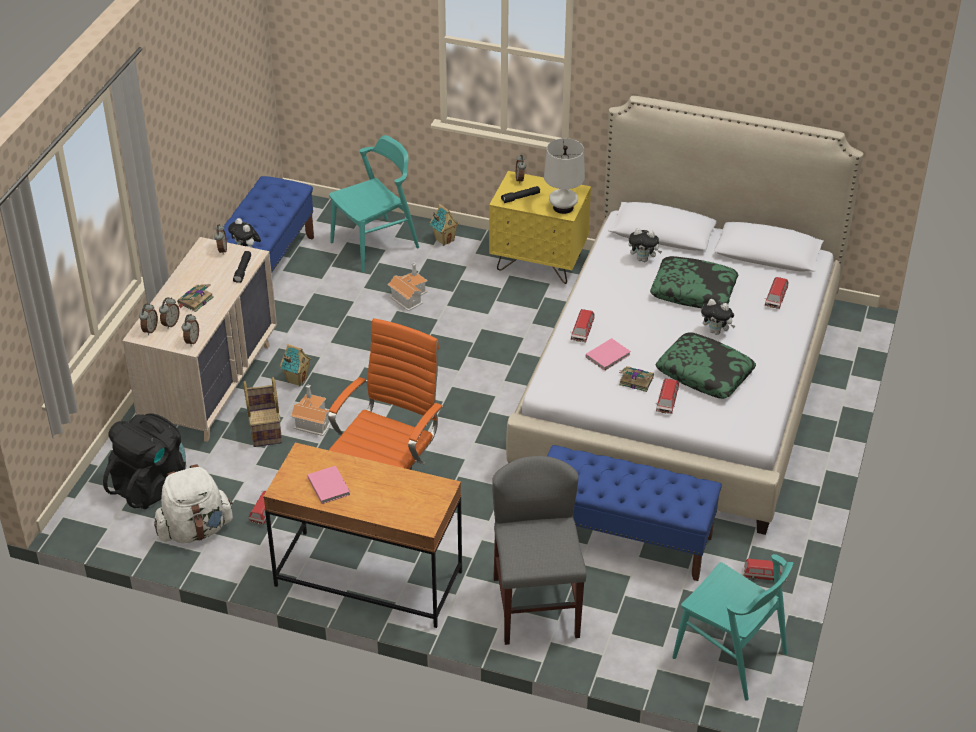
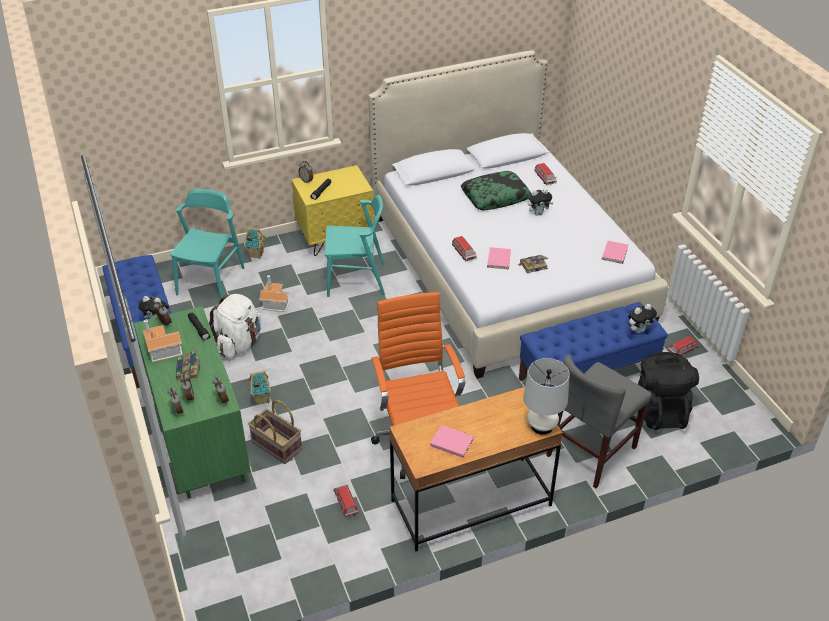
camera: 40 degrees left, 0 degrees up
black backpack [103,413,186,509] -> black backpack moved to [638,352,699,430]
beige dresser [122,237,277,442] -> green dresser [134,306,251,499]
white backpack [154,464,233,544] -> white backpack moved to [209,294,262,358]
toy house [291,384,331,436] -> toy house moved to [143,319,183,362]
grey chair [492,456,587,645] -> grey chair turned 90 degrees counterclockwise [546,355,652,488]
white table lamp [544,138,585,214] -> white table lamp moved to [523,358,570,435]
plush toy [629,228,662,262] -> plush toy moved to [628,304,657,333]
pillow [656,332,756,399] -> none
toy car [656,378,679,414] -> none
turquoise chair [672,554,794,701] -> turquoise chair moved to [325,195,385,297]
none -> pink book [602,241,628,264]

